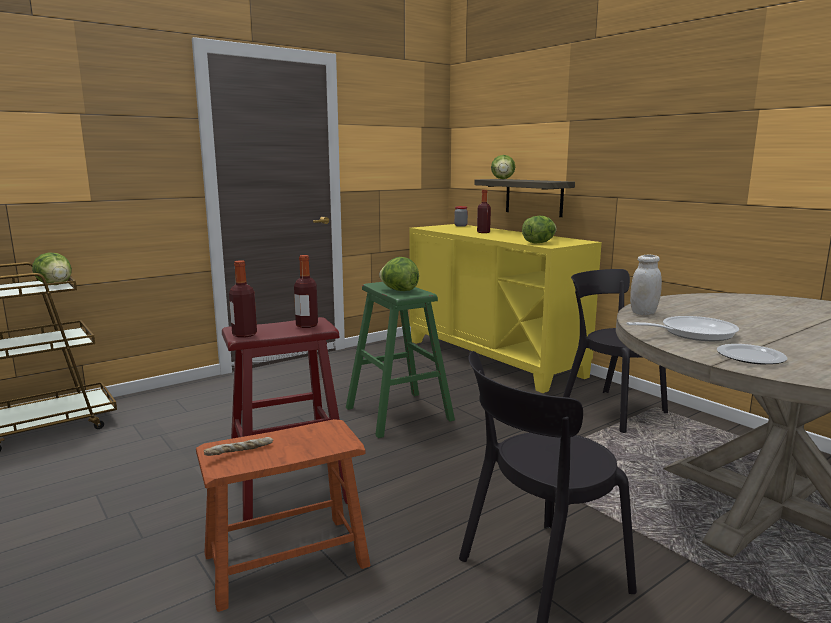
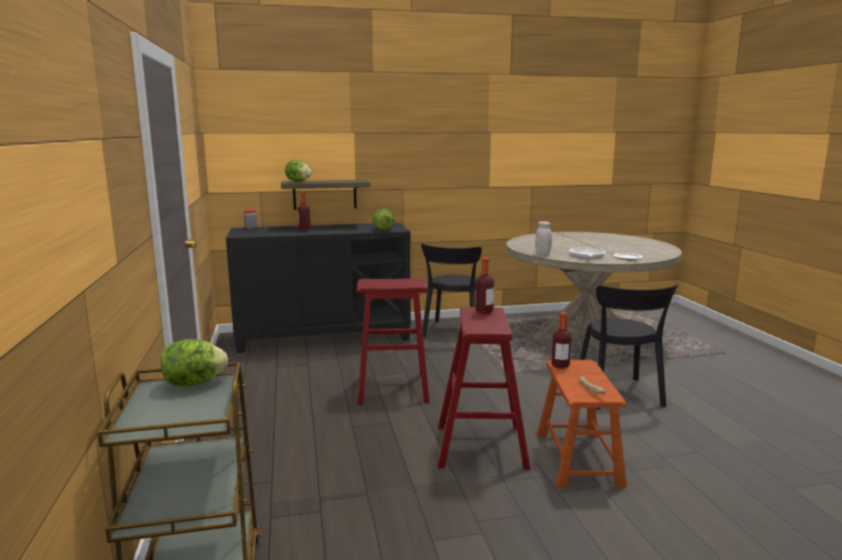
camera: 65 degrees left, 0 degrees up
bottle [229,260,257,338] -> bottle moved to [551,312,572,369]
green stool [346,282,455,438] -> red stool [357,278,430,405]
lettuce [379,257,419,291] -> none
yellow cabinet [409,224,602,393] -> black cabinet [226,222,411,353]
black chair [563,269,668,433] -> black chair turned 60 degrees counterclockwise [421,244,482,337]

